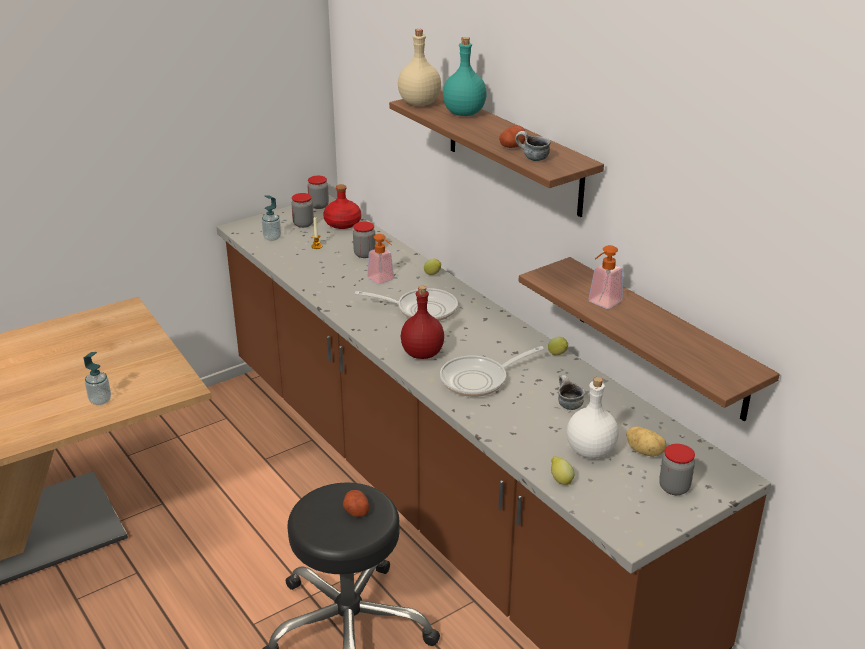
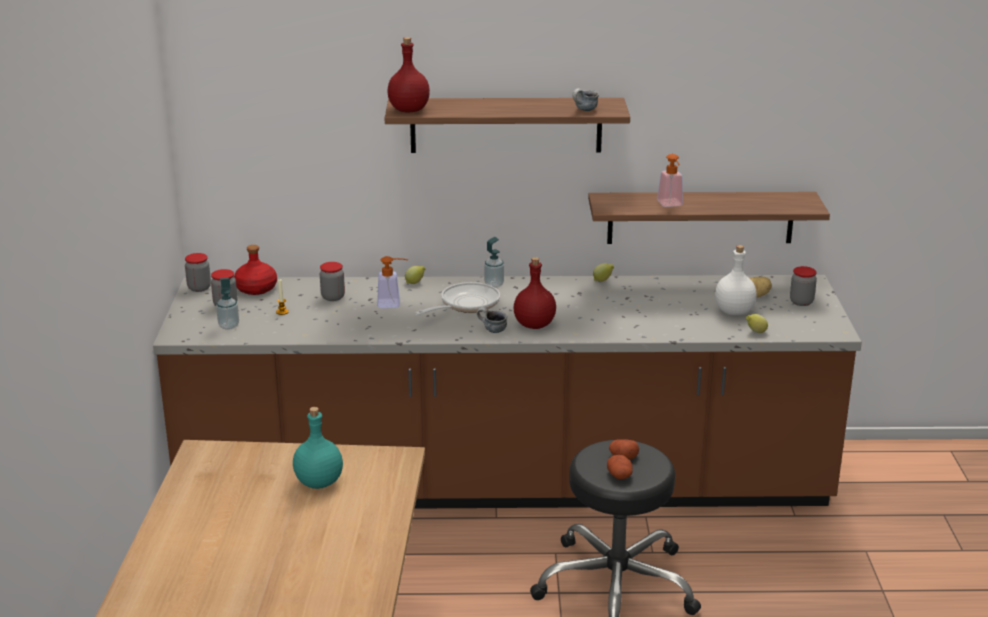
camera: 55 degrees left, 5 degrees down
soap dispenser [84,352,111,405] -> soap dispenser moved to [484,237,504,288]
beige bottle [398,29,441,106] -> red bottle [387,37,430,112]
frying pan [440,346,544,397] -> none
turquoise bottle [443,37,487,116] -> turquoise bottle moved to [293,407,343,489]
potato [499,125,526,148] -> potato moved to [607,455,633,479]
mug [558,375,585,410] -> mug moved to [477,307,507,333]

